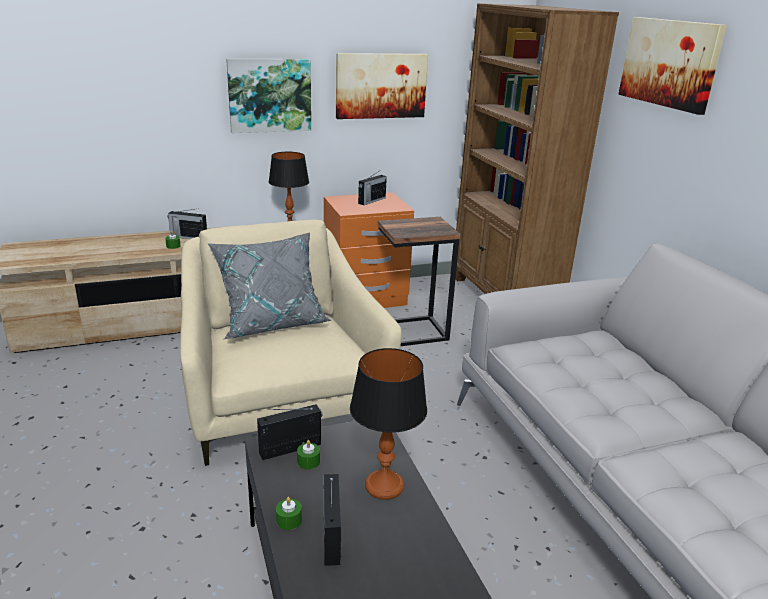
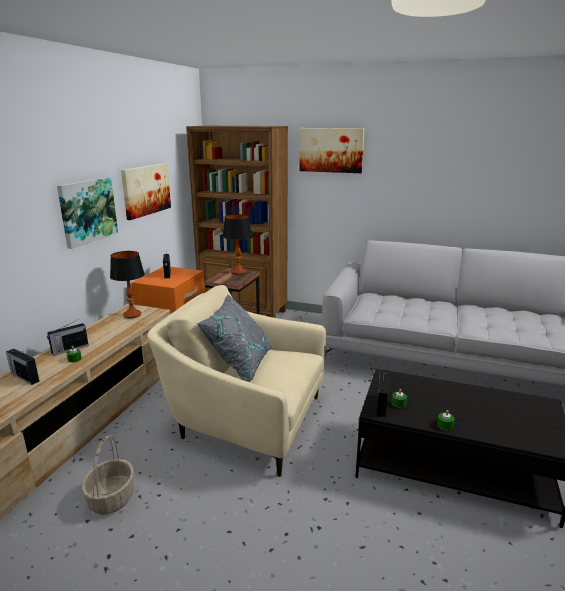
camera: 50 degrees left, 5 degrees down
radio [324,474,341,566] -> radio moved to [6,349,40,385]
table lamp [350,348,427,500] -> table lamp moved to [223,214,252,275]
none -> basket [82,436,134,515]

